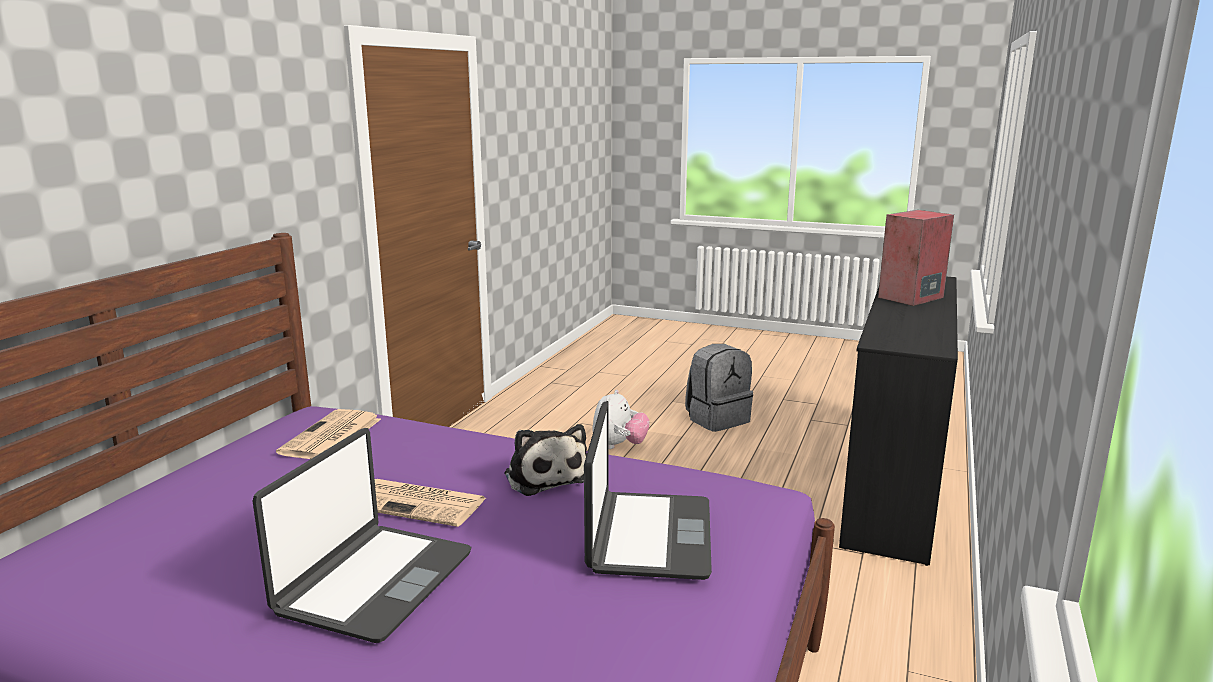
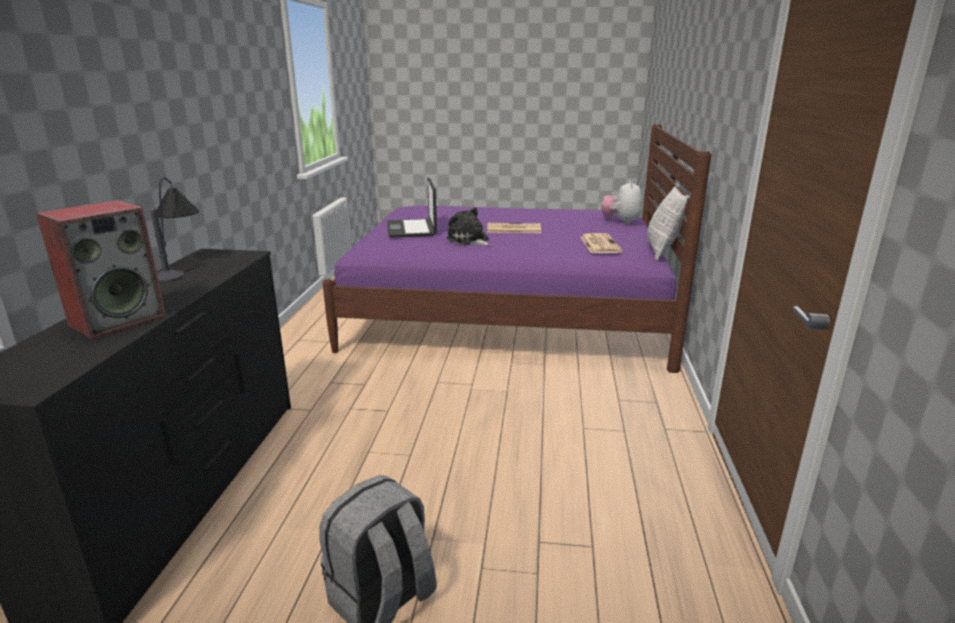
camera: 165 degrees right, 5 degrees up
laptop [253,428,471,643] -> none
plush toy [593,390,650,449] -> plush toy moved to [601,180,642,224]
none -> table lamp [150,177,199,282]
none -> pillow [647,182,690,261]

